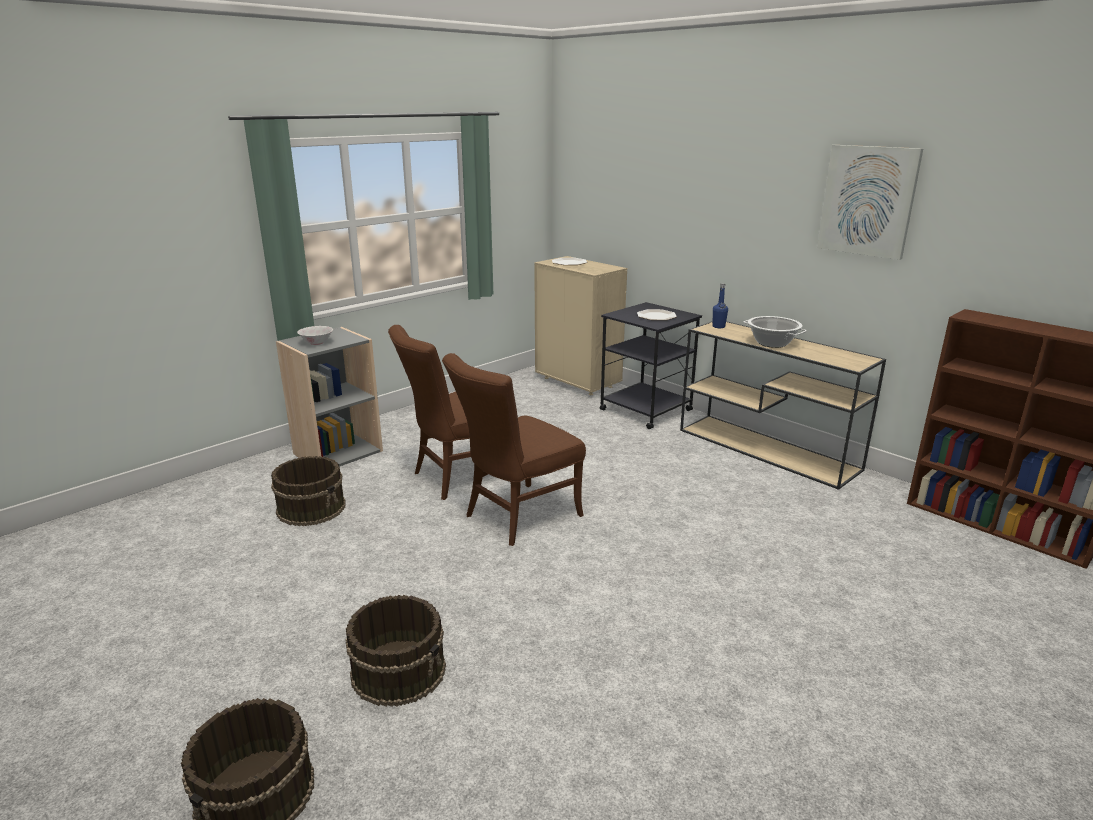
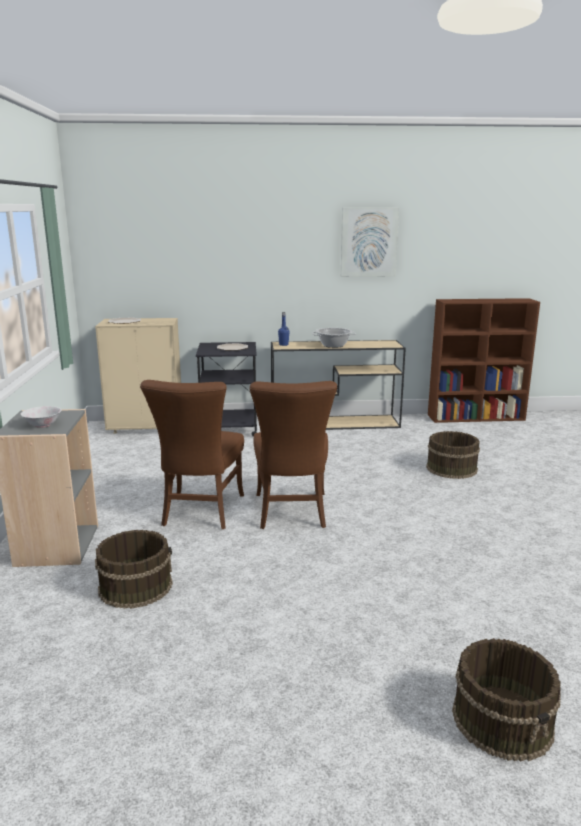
camera: 50 degrees left, 5 degrees down
brown bucket [345,595,446,707] -> brown bucket moved to [426,431,480,479]

